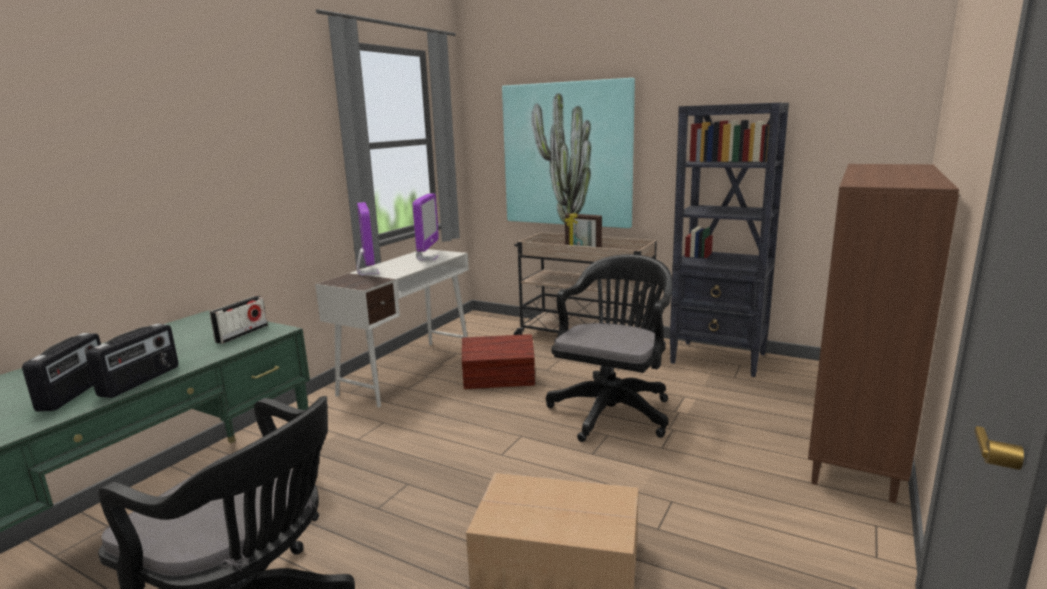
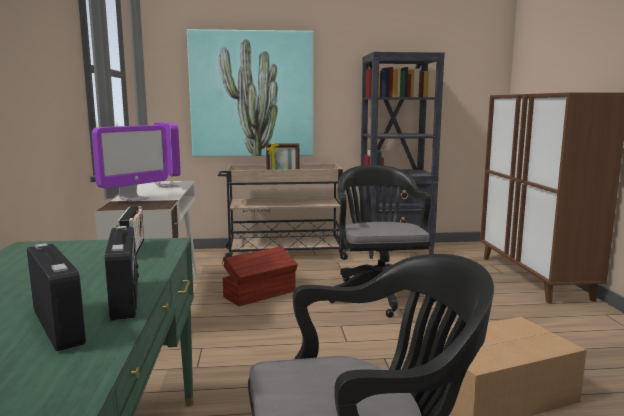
camera: 35 degrees left, 5 degrees down
monitor [357,202,379,276] -> monitor turned 90 degrees clockwise [92,125,168,202]

